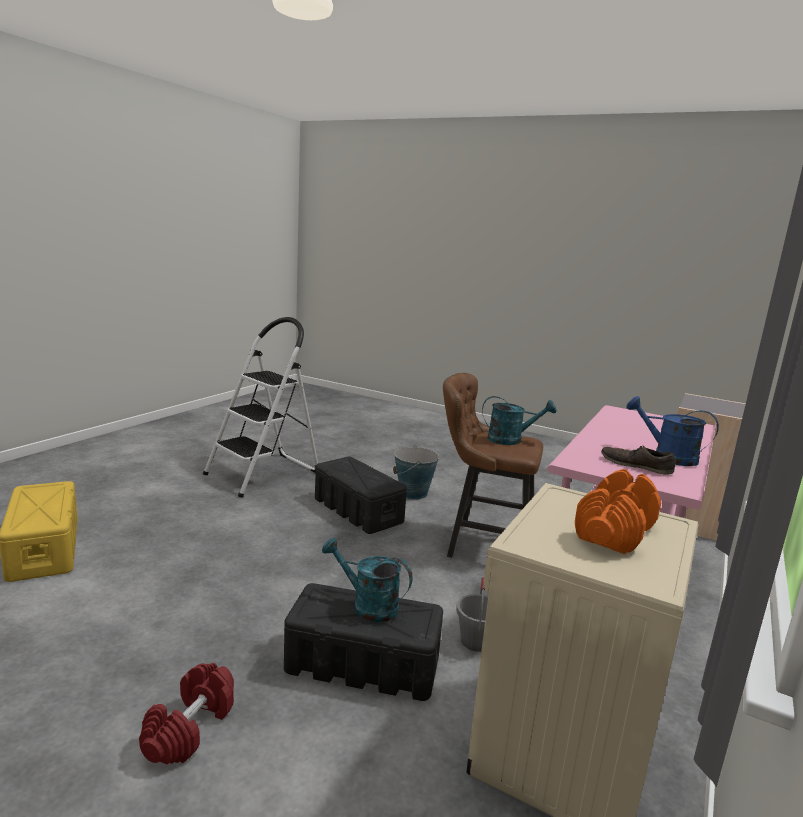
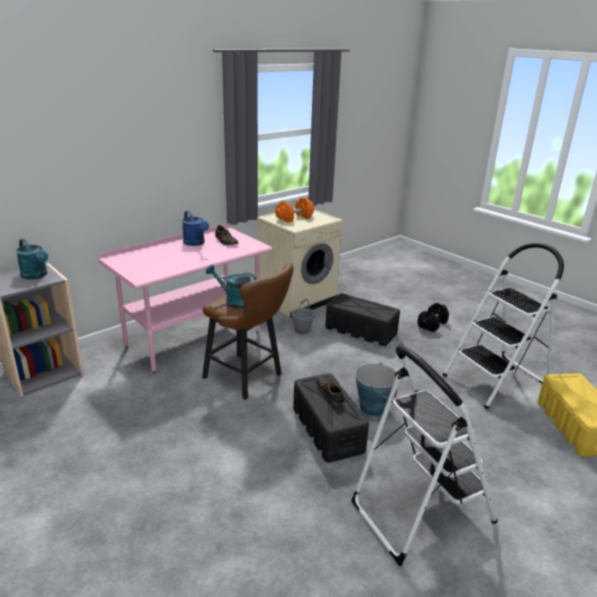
camera: 160 degrees left, 10 degrees up
red dumbbell [139,663,234,764] -> black dumbbell [418,303,449,332]
turquoise watering can [322,538,413,622] -> turquoise watering can moved to [16,239,48,279]
bucket [393,445,439,500] -> bucket moved to [355,362,398,417]
none -> brown shoe [316,376,344,405]
none -> step ladder [443,243,564,409]

